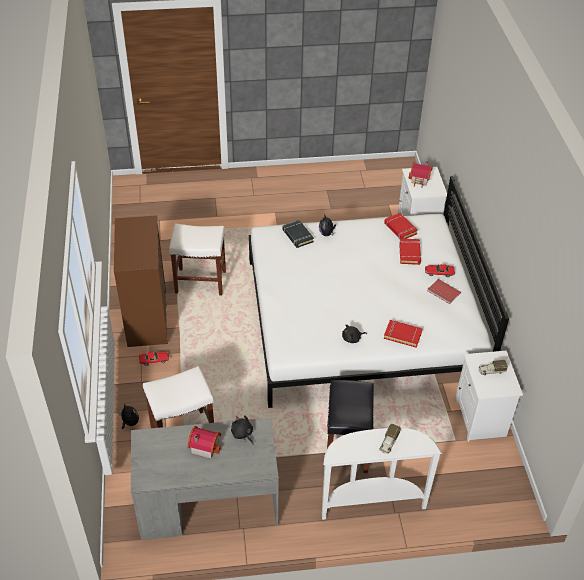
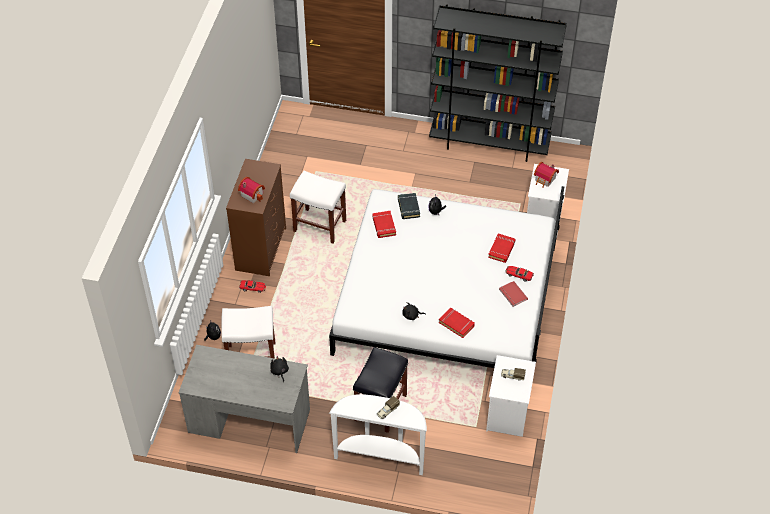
camera: 20 degrees right, 5 degrees up
toy house [188,426,221,459] -> toy house moved to [238,177,265,203]
red book [384,213,418,239] -> red book moved to [372,211,396,238]
none -> black bookcase [429,4,567,162]

